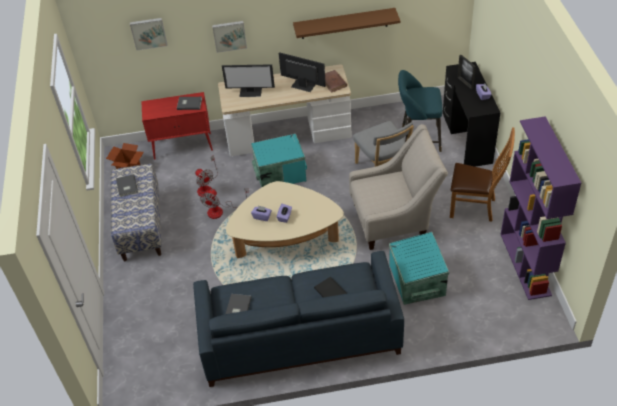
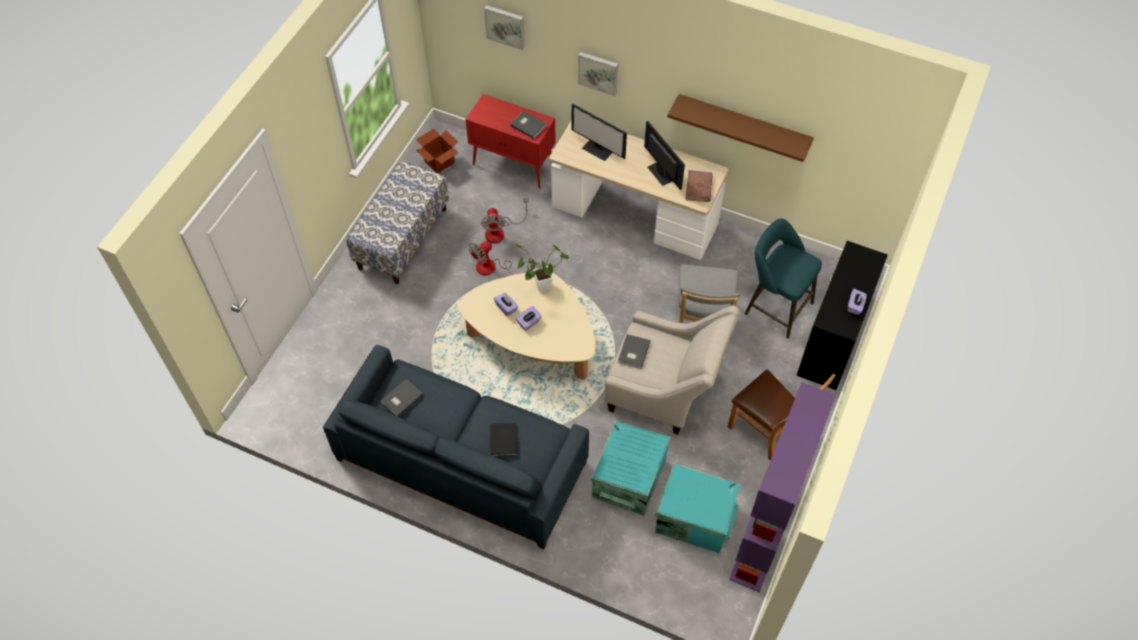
camera: 30 degrees right, 10 degrees up
grey book [116,174,138,197] -> grey book moved to [618,334,650,369]
turquoise storage box [251,134,307,188] -> turquoise storage box moved to [655,464,741,554]
picture frame [457,55,476,89] -> none
none -> potted plant [515,244,569,292]

